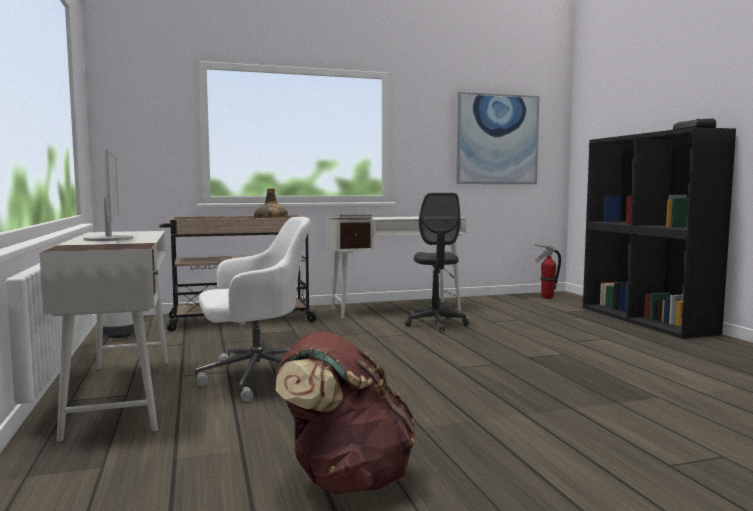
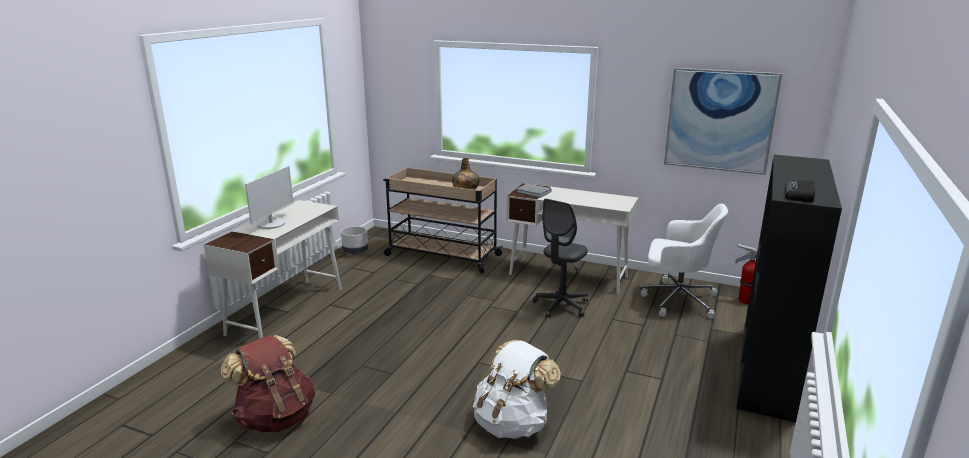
camera: 40 degrees right, 15 degrees up
white office chair [195,217,310,402] -> white office chair moved to [641,204,728,319]
none -> white backpack [473,340,561,439]

